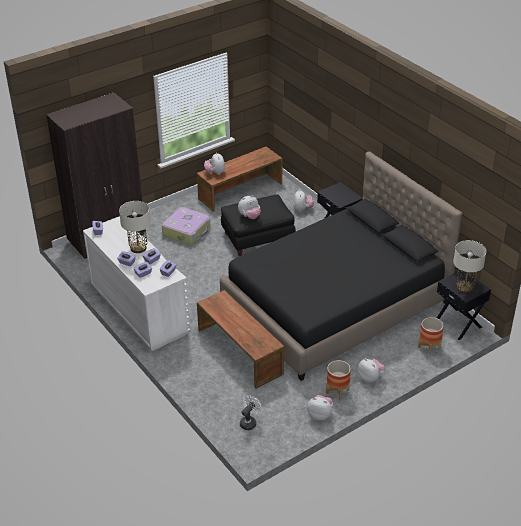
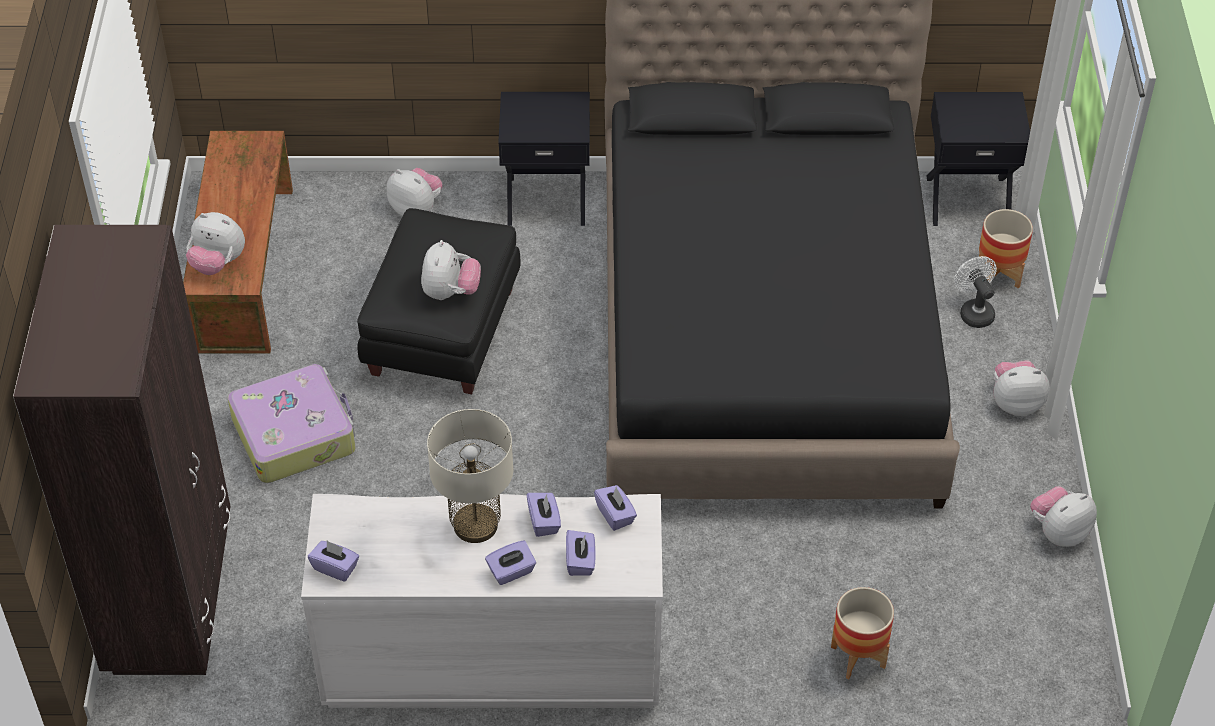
camera: 55 degrees left, 10 degrees up
brown bench [197,290,284,389] -> none
white fan [240,396,262,430] -> white fan moved to [954,256,997,328]
planter [326,360,351,400] -> planter moved to [831,587,894,679]
table lamp [453,240,487,293] -> none

